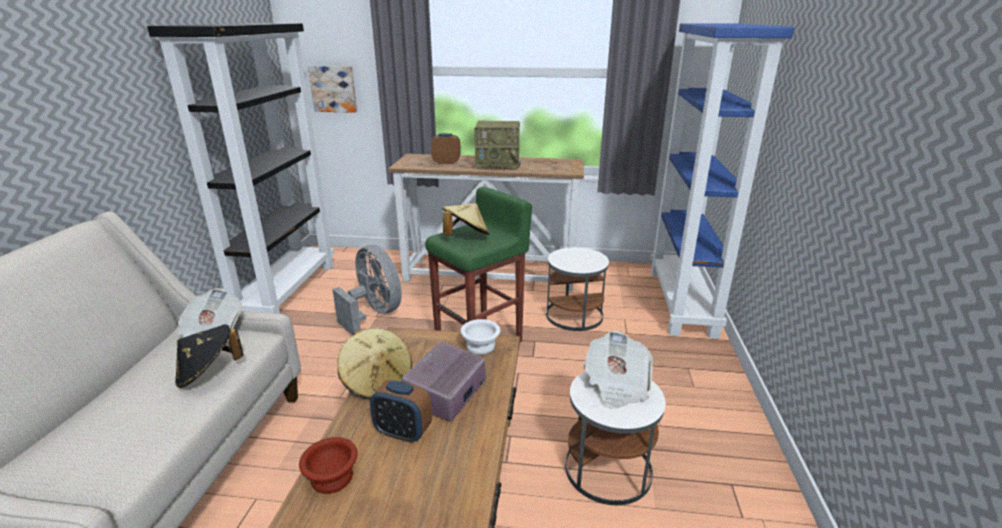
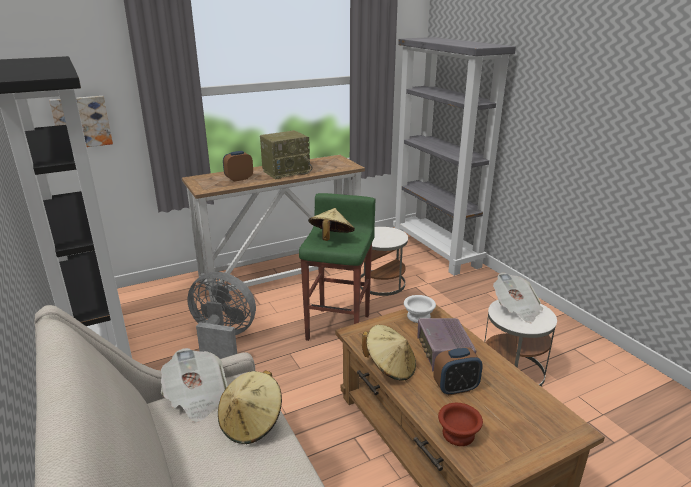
camera: 35 degrees left, 0 degrees up
black hat [175,324,244,388] -> beige hat [218,370,282,444]
blue bookcase [651,23,794,339] -> grey bookcase [393,37,516,276]

